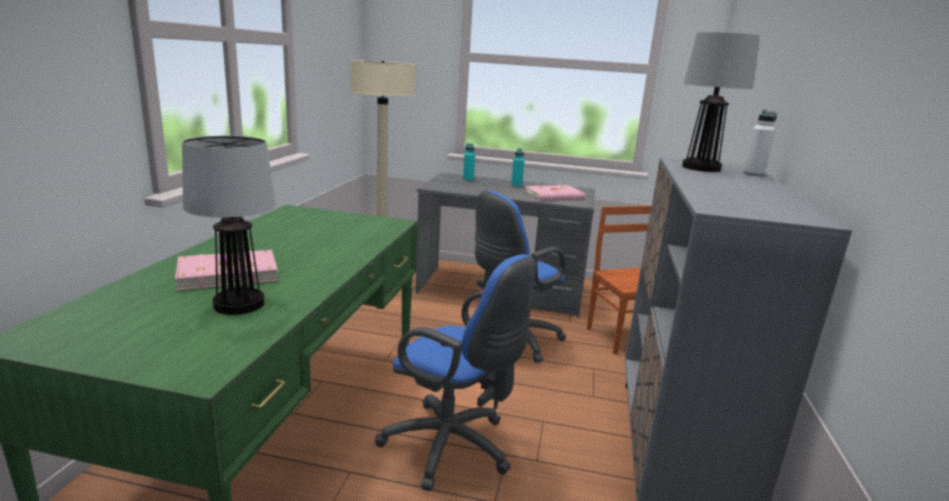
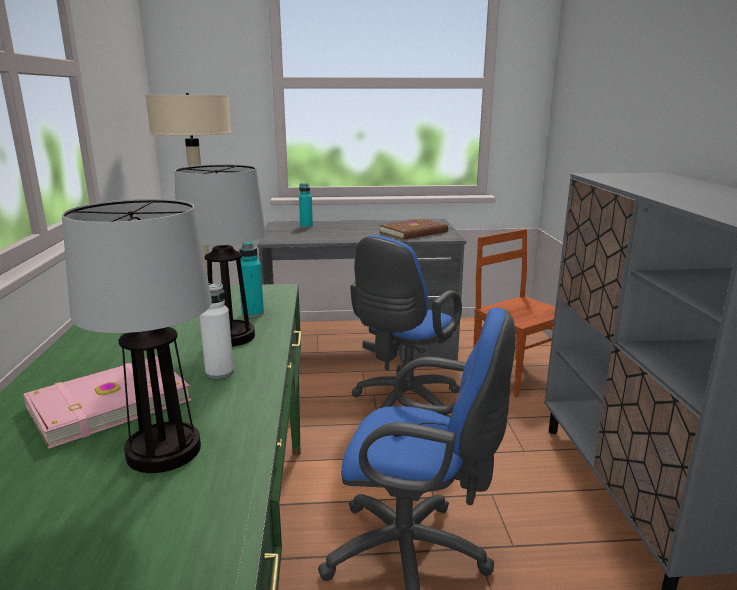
camera: 15 degrees left, 0 degrees up
turquoise bottle [511,148,525,187] -> turquoise bottle moved to [239,241,264,318]
pink book [525,185,585,201] -> brown book [380,219,448,240]
table lamp [682,32,760,172] -> table lamp moved to [175,164,266,347]
white bottle [744,110,777,176] -> white bottle moved to [199,283,234,379]

